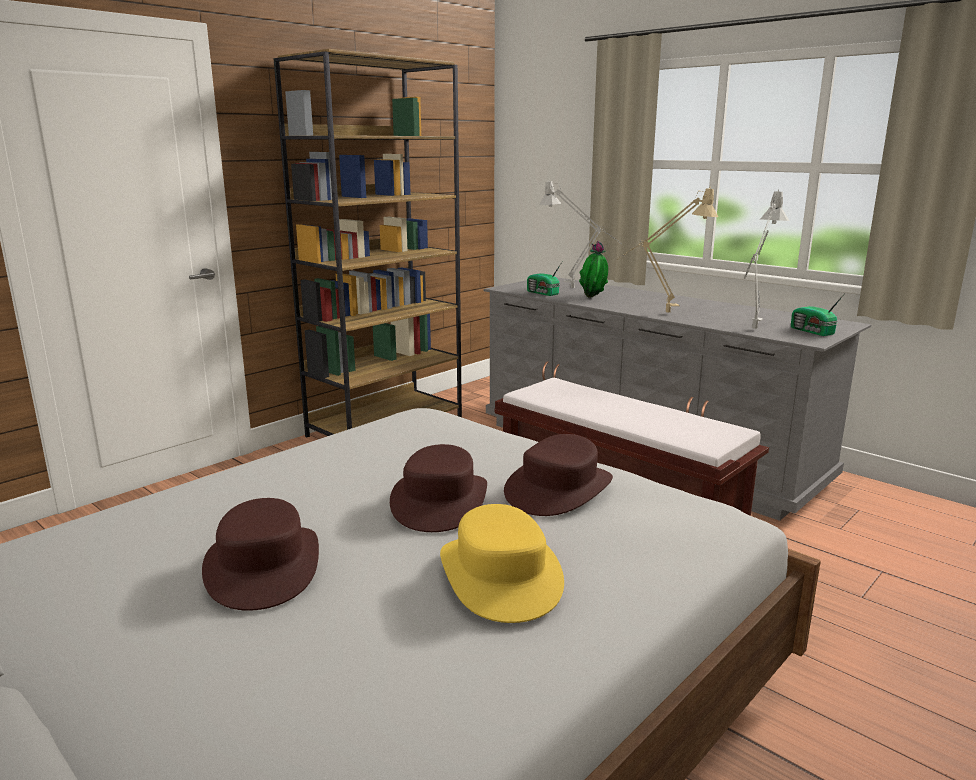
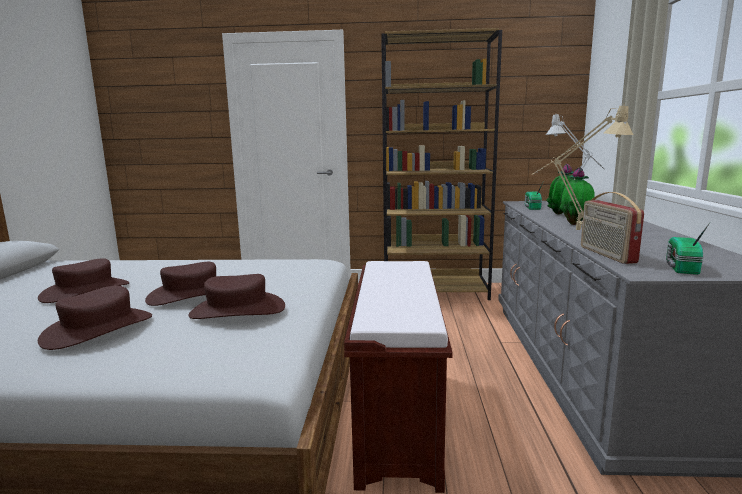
camera: 50 degrees right, 5 degrees down
yellow hat [440,504,564,623] -> brown hat [38,285,152,350]
grey table lamp [743,189,789,329] -> radio [581,192,644,264]
none -> potted plant [560,167,595,225]

